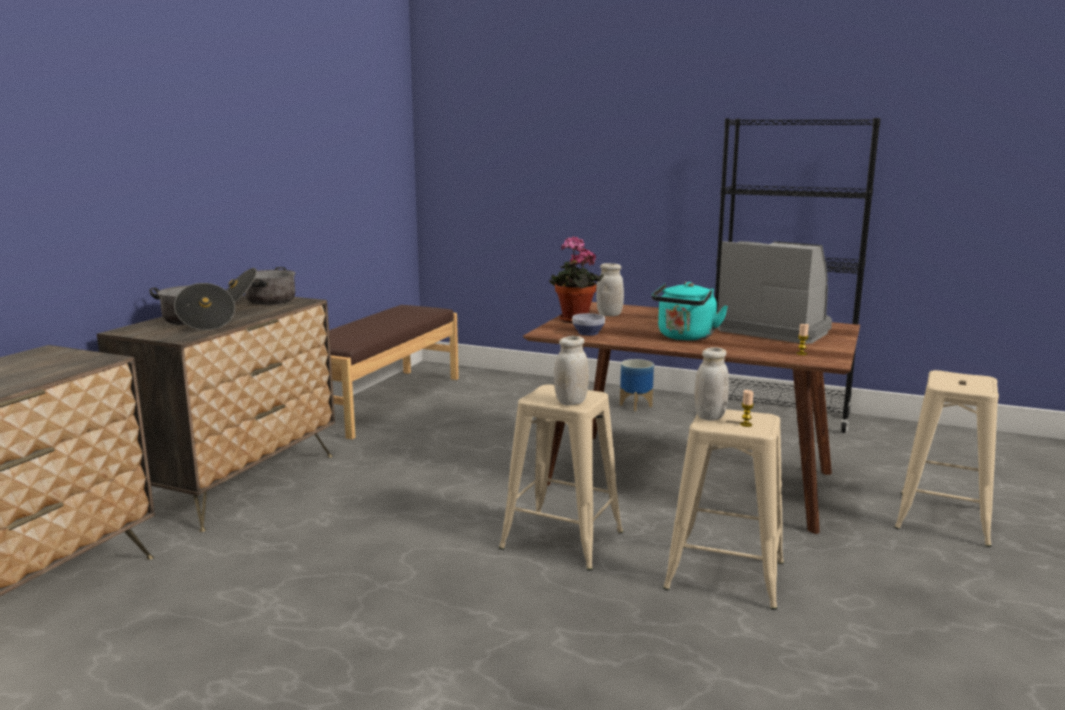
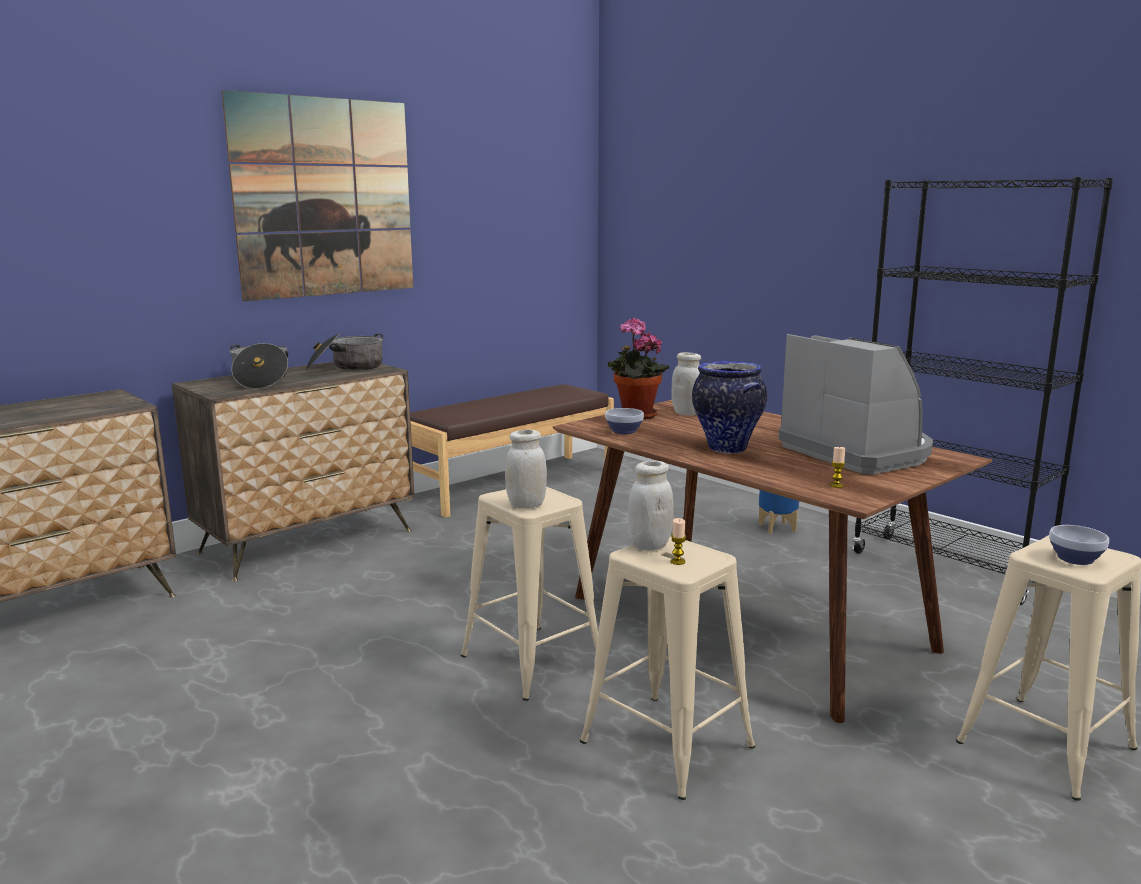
camera: 25 degrees right, 0 degrees up
turquoise kettle [652,282,728,341] -> vase [692,361,767,454]
none -> picture [221,90,413,301]
none -> bowl [1049,525,1109,565]

